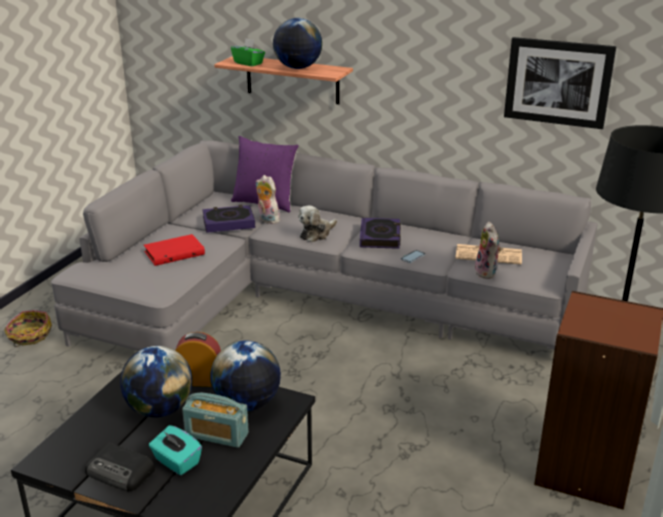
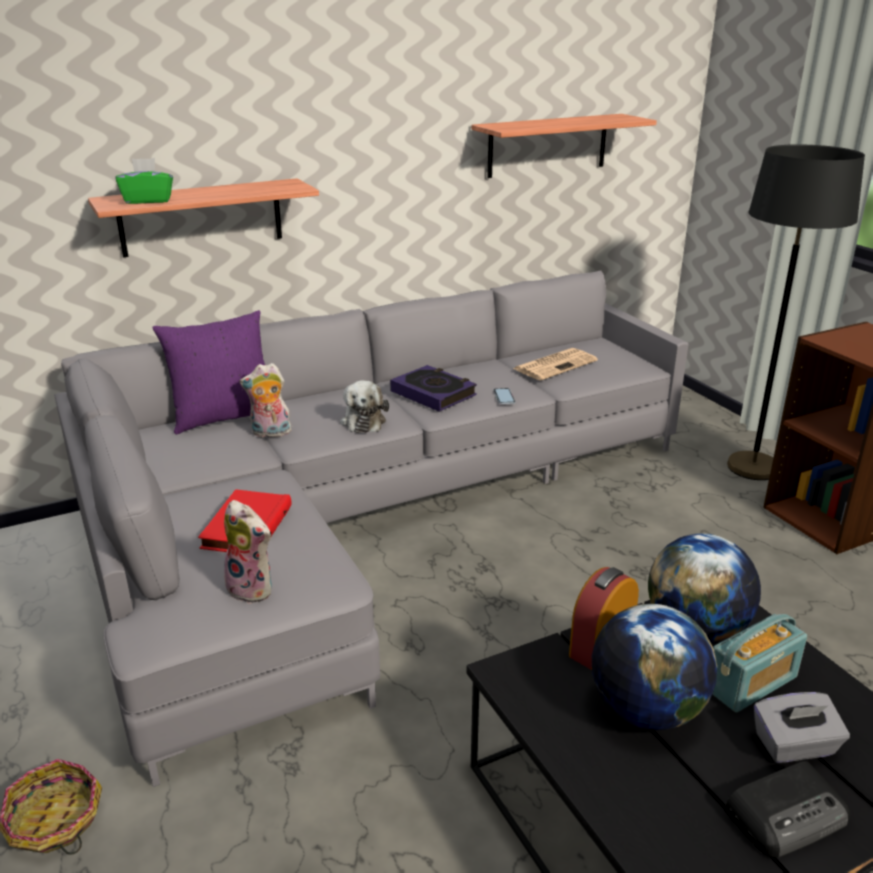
camera: 50 degrees left, 0 degrees up
turquoise tissue box [149,425,202,475] -> grey tissue box [754,692,850,763]
book [202,205,255,233] -> none
globe [273,18,322,69] -> none
plush toy [475,222,502,279] -> plush toy moved to [224,500,272,604]
picture [504,37,616,129] -> shelf [471,114,657,178]

